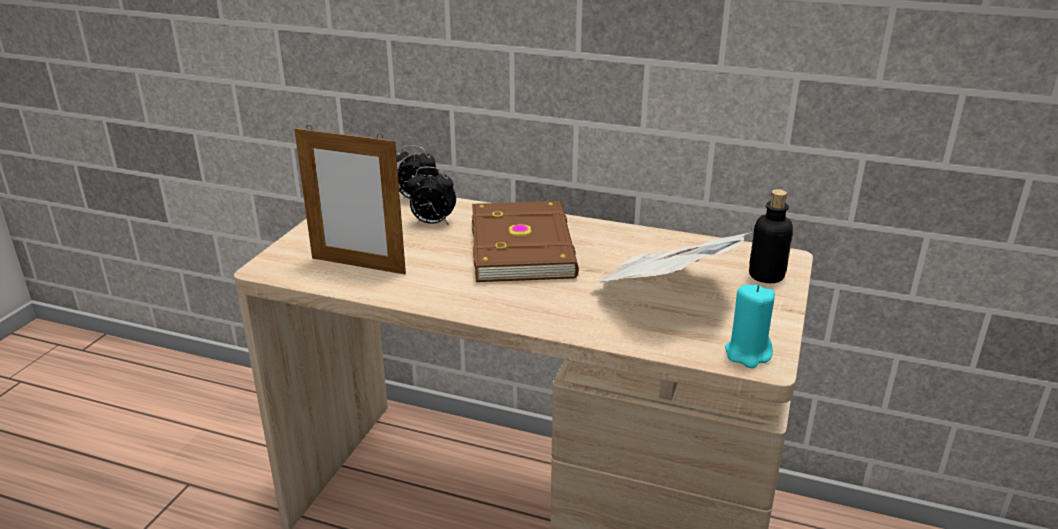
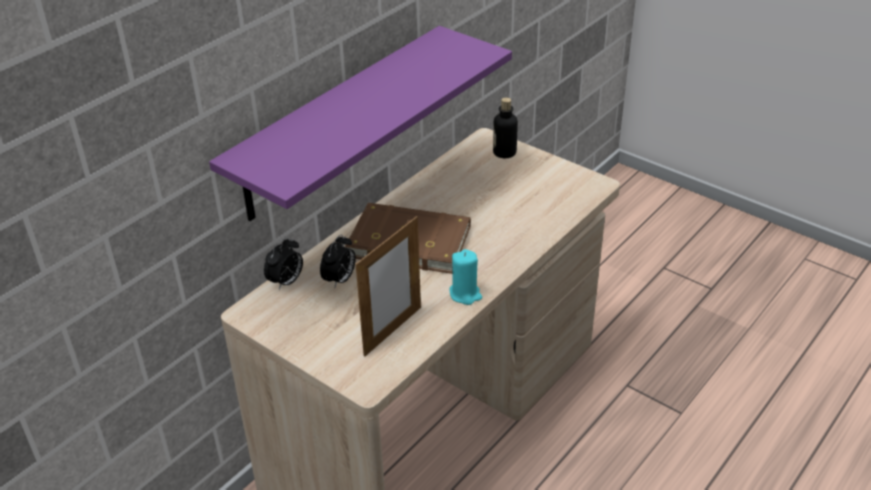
camera: 70 degrees left, 10 degrees up
newspaper [592,232,752,283] -> none
turquoise candle [725,284,775,368] -> turquoise candle moved to [449,249,482,305]
none -> purple shelf [209,26,512,221]

